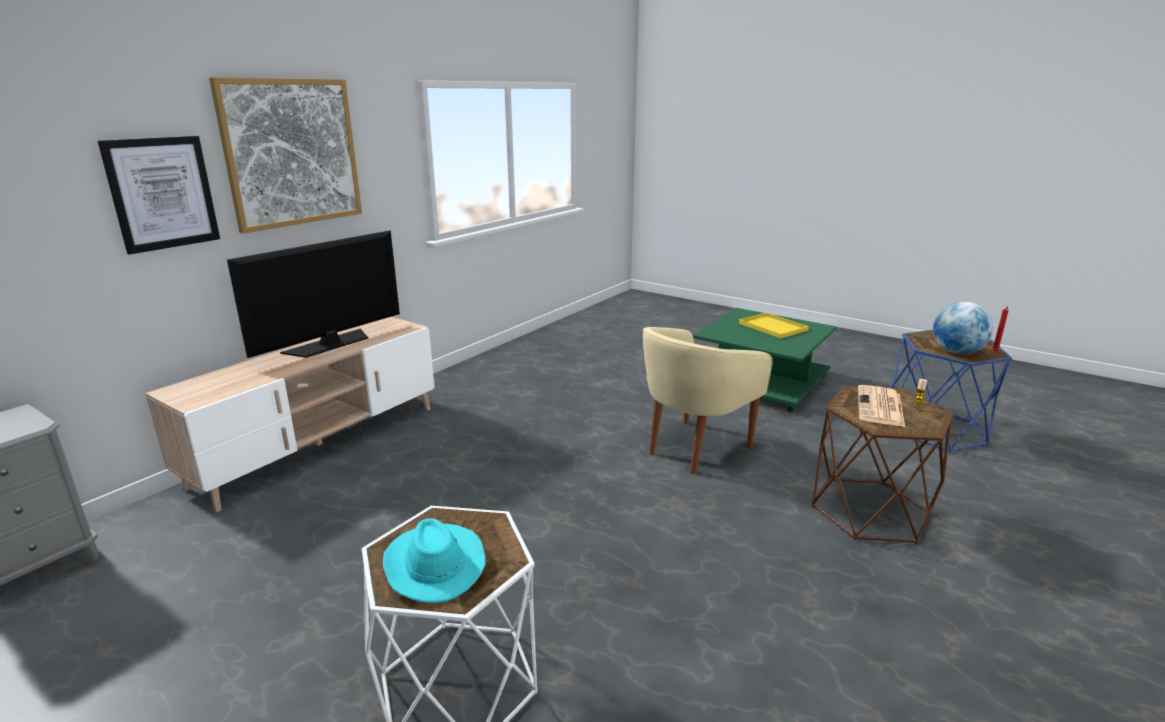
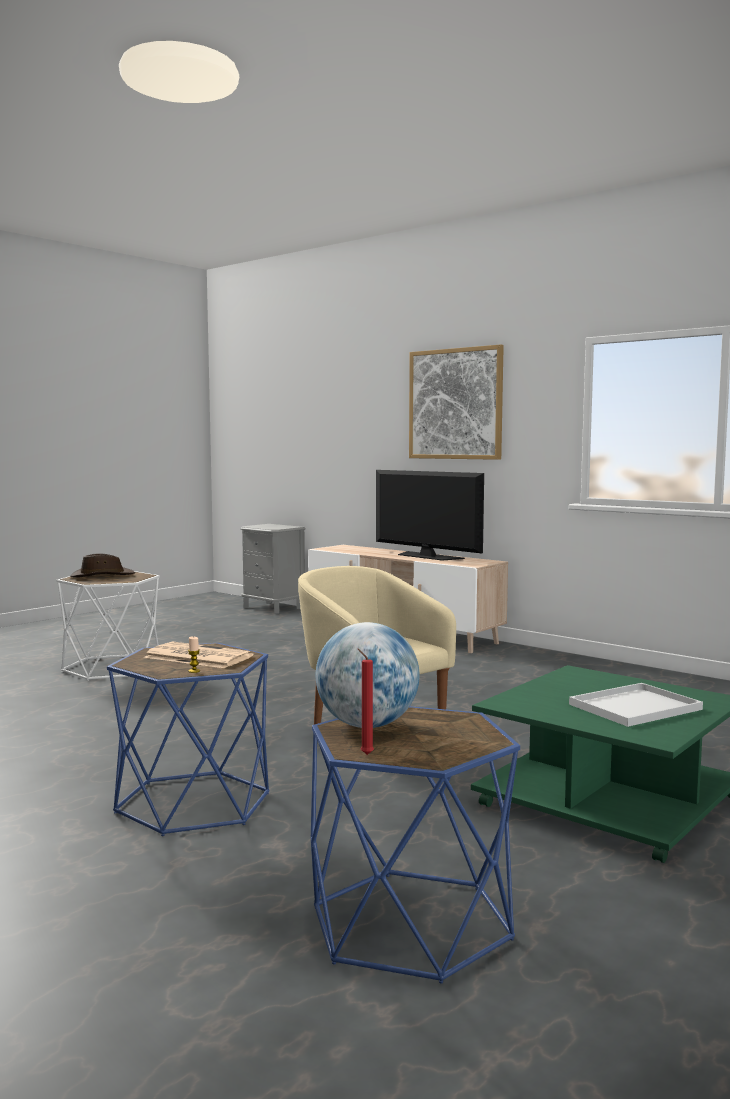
camera: 95 degrees right, 15 degrees down
picture [98,136,220,255] -> none
turquoise hat [383,518,486,603] -> brown hat [70,553,136,578]
yellow tray [739,313,809,338] -> white tray [569,683,703,727]
brown side table [812,386,954,544] -> blue side table [107,643,269,836]

